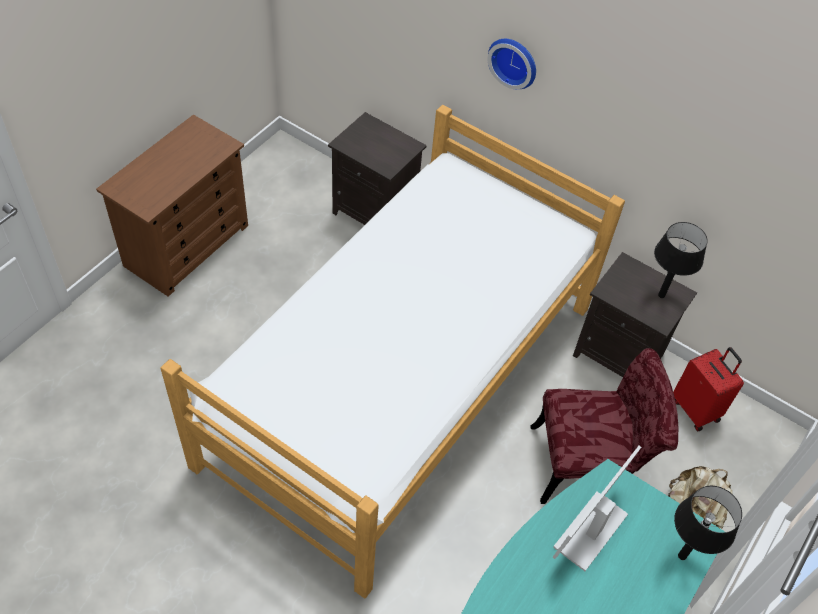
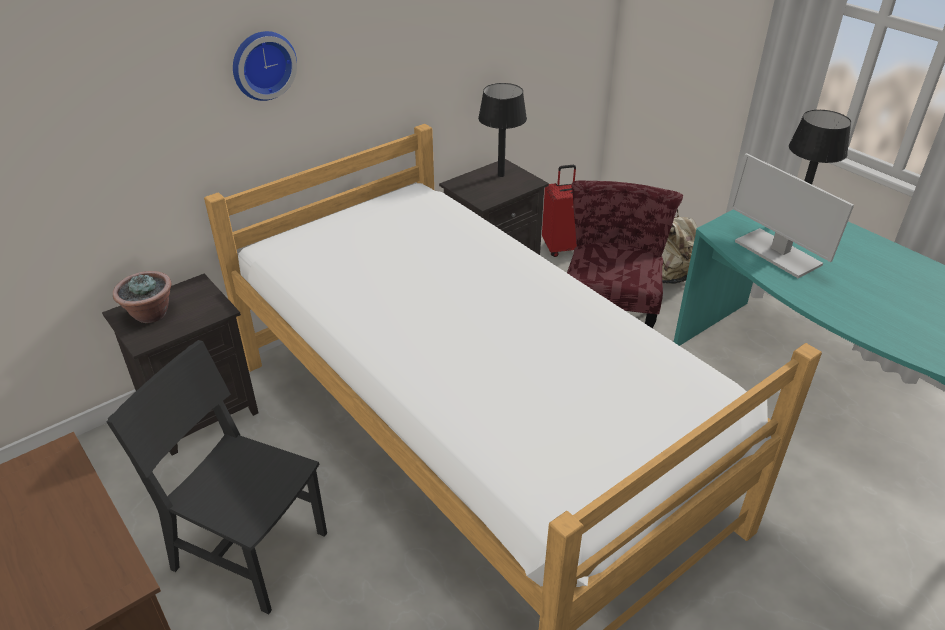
camera: 70 degrees left, 15 degrees down
none -> black chair [106,340,327,614]
none -> potted plant [113,271,172,323]

